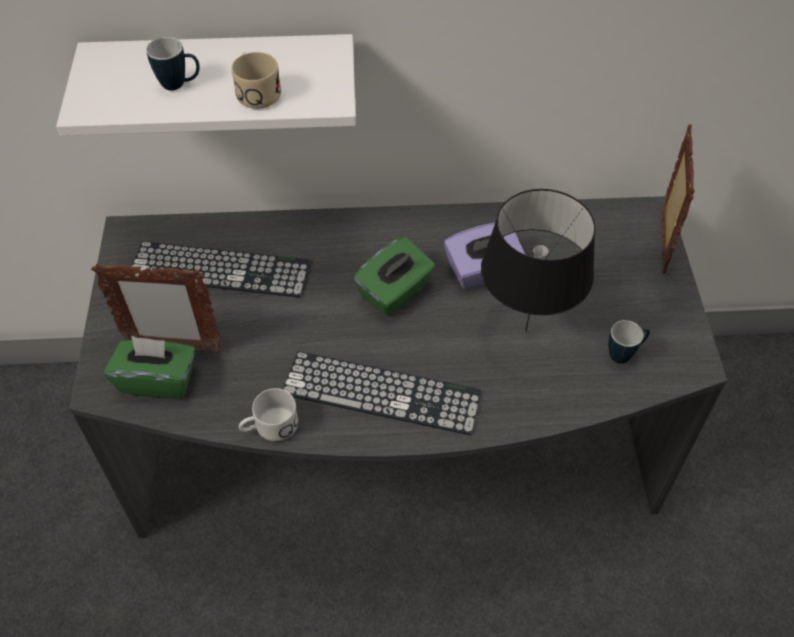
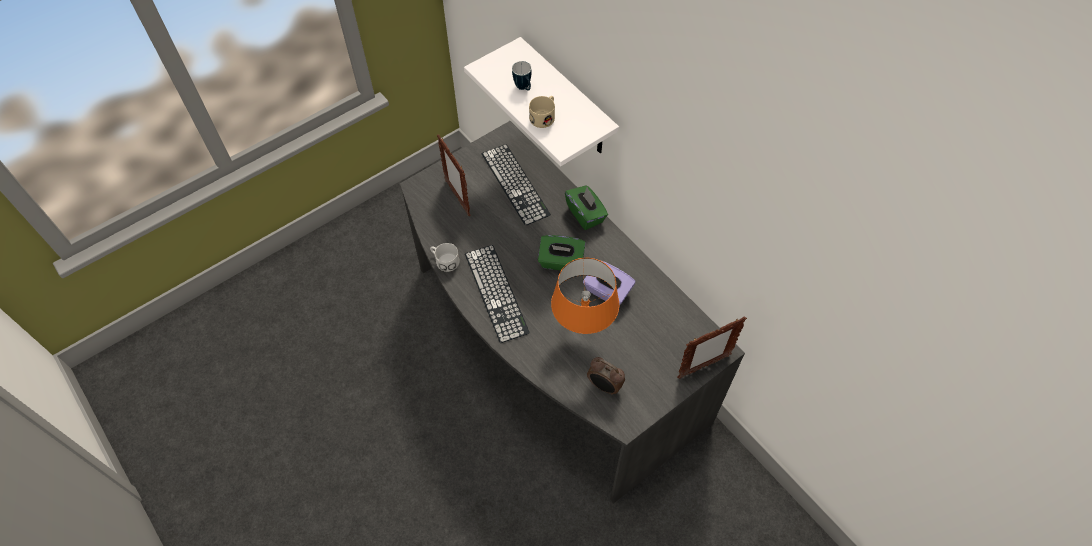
camera: 55 degrees right, 5 degrees up
green tissue box [104,336,196,399] -> green tissue box moved to [565,185,608,230]
black table lamp [481,189,595,332] -> orange table lamp [551,258,619,334]
mug [608,320,650,364] -> alarm clock [587,357,625,395]

